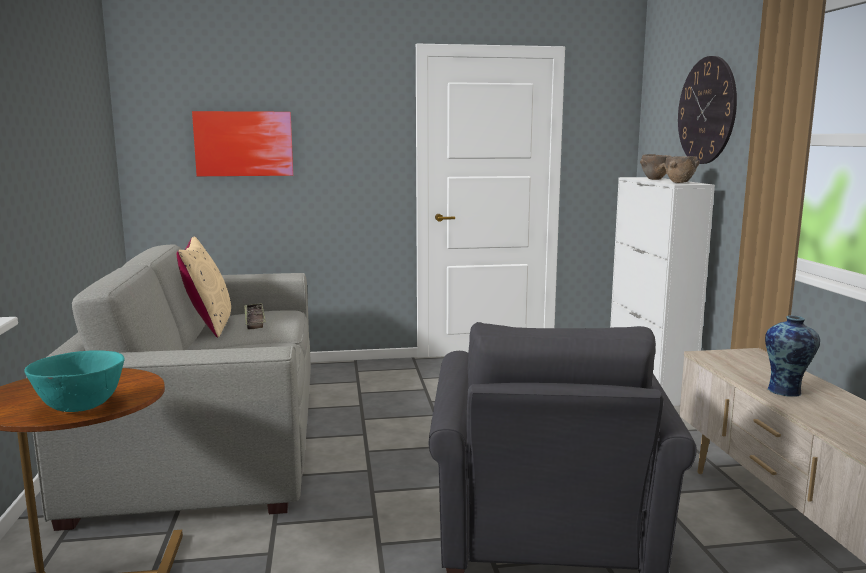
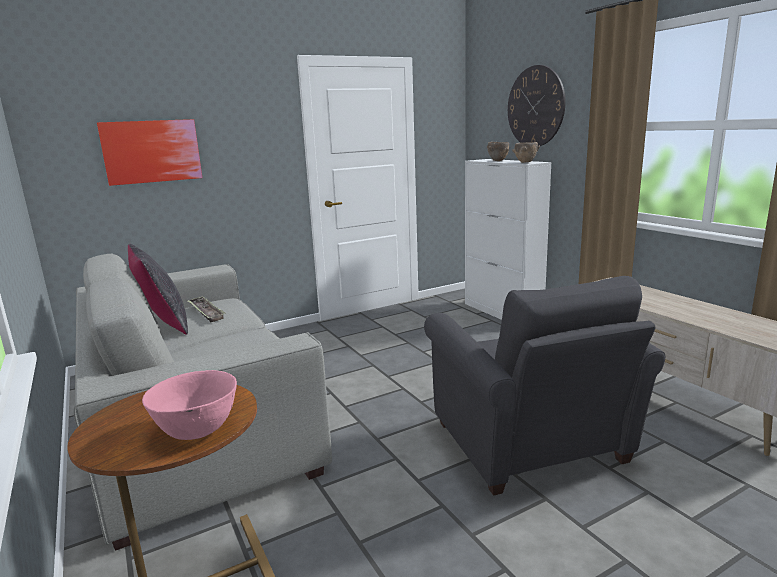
camera: 20 degrees left, 5 degrees up
turquoise bowl [24,350,125,412] -> pink bowl [142,370,237,440]
beige pillow [177,237,231,338] -> black pillow [128,244,188,335]
vase [765,315,820,396] -> none

